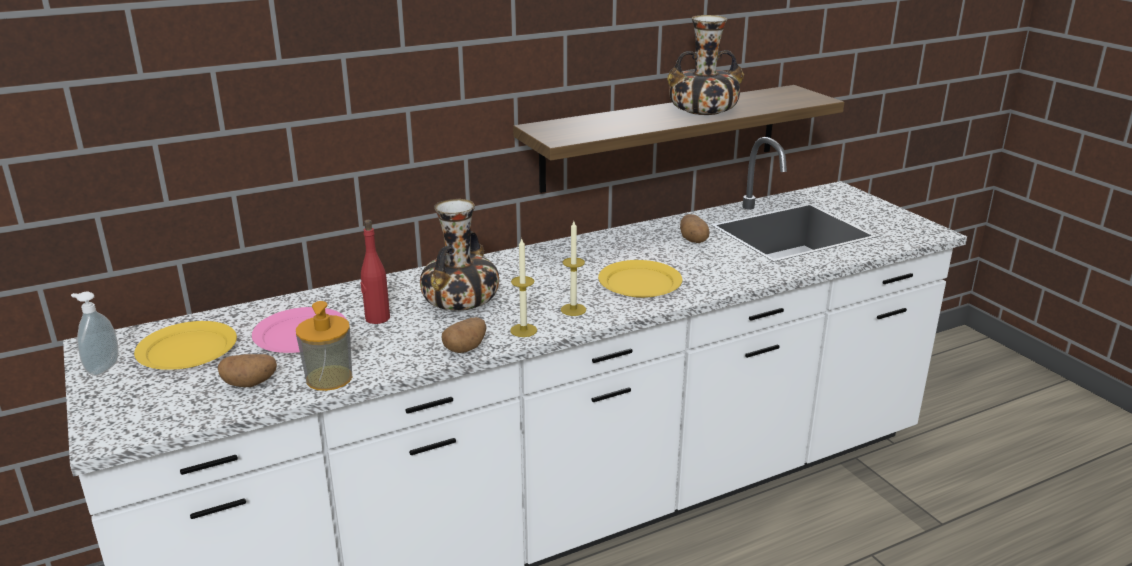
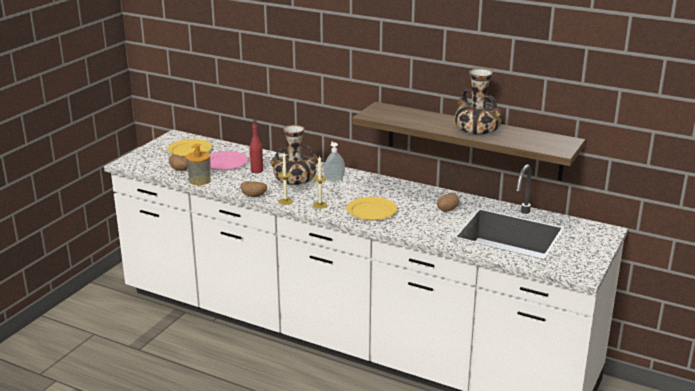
camera: 55 degrees right, 0 degrees up
soap dispenser [71,292,119,376] -> soap dispenser moved to [324,142,345,182]

